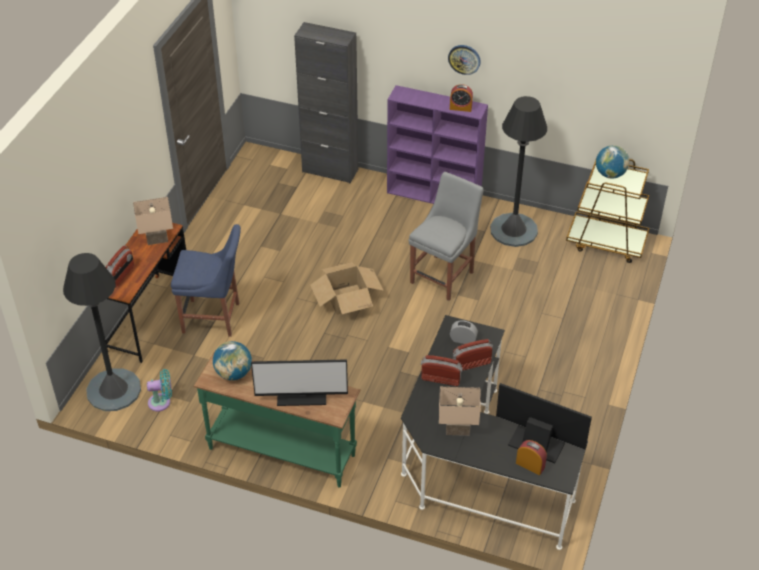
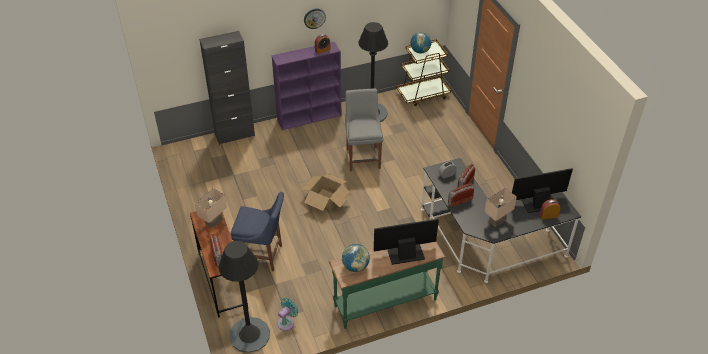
camera: 40 degrees left, 0 degrees up
blue chair [171,224,241,337] -> blue chair turned 45 degrees clockwise [231,192,284,271]
monitor [251,359,348,406] -> monitor turned 150 degrees counterclockwise [374,219,439,265]

